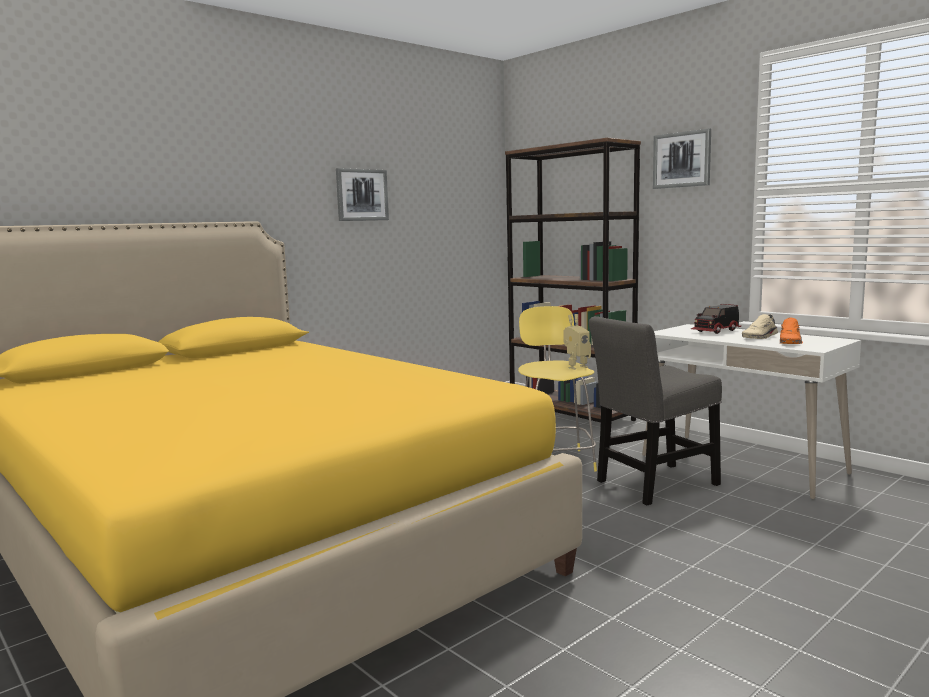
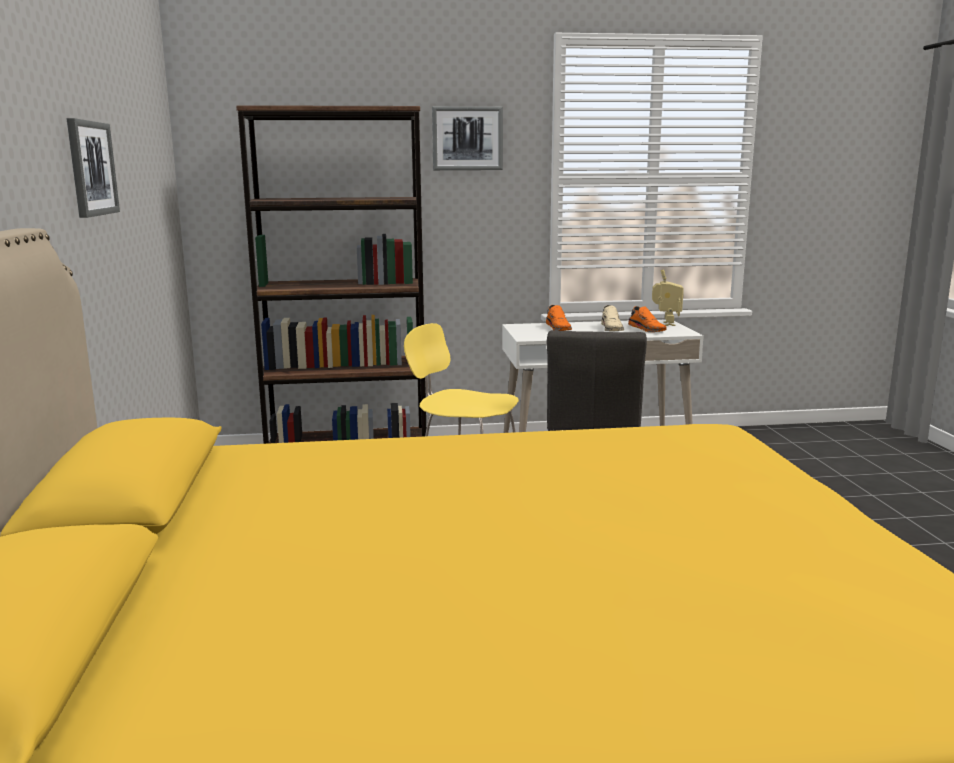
camera: 55 degrees left, 5 degrees up
toy robot [564,314,591,370] -> toy robot moved to [652,269,684,326]
toy truck [691,304,741,334] -> orange shoe [546,305,572,331]

